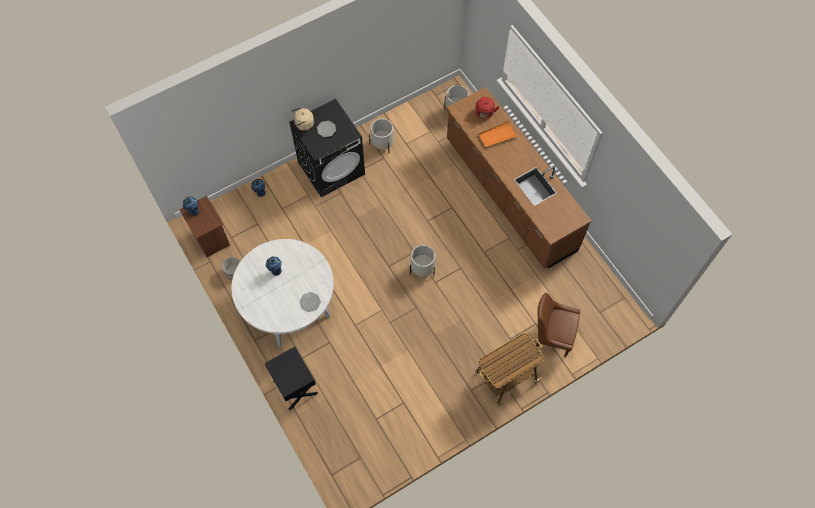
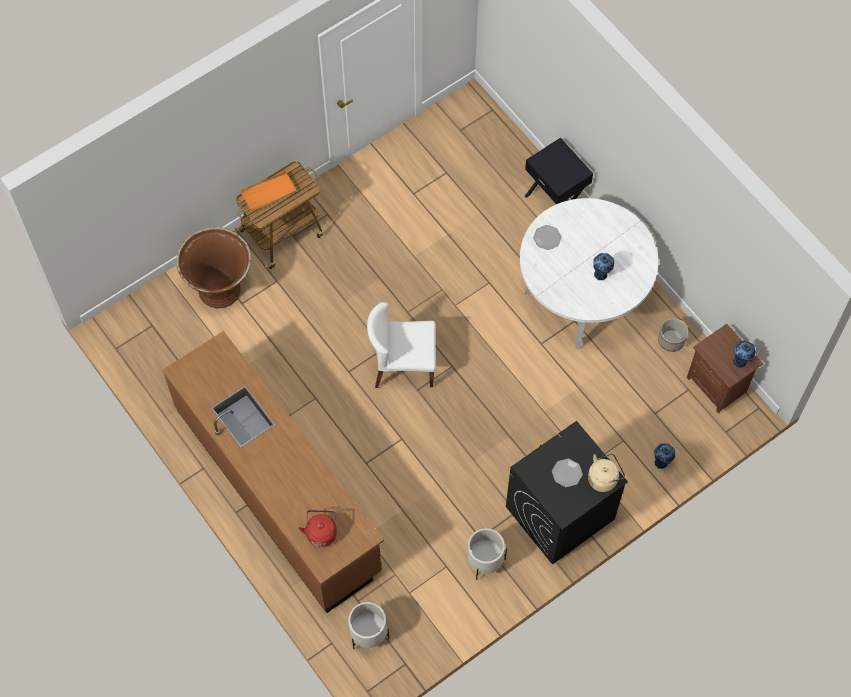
camera: 175 degrees right, 0 degrees up
white planter [410,245,435,277] -> white chair [367,302,436,388]
orange tray [478,121,517,148] -> orange tray moved to [240,172,297,212]
brown chair [536,293,580,357] -> brown planter [176,227,251,308]

